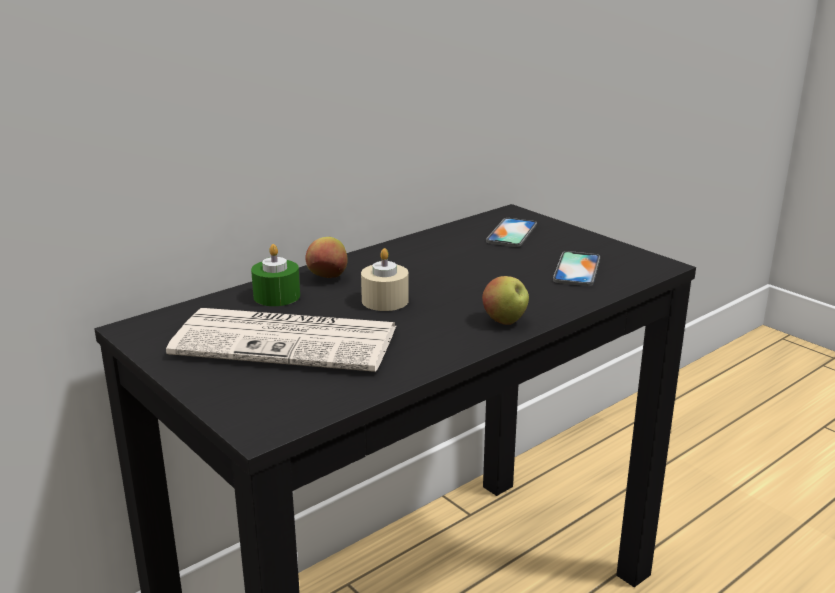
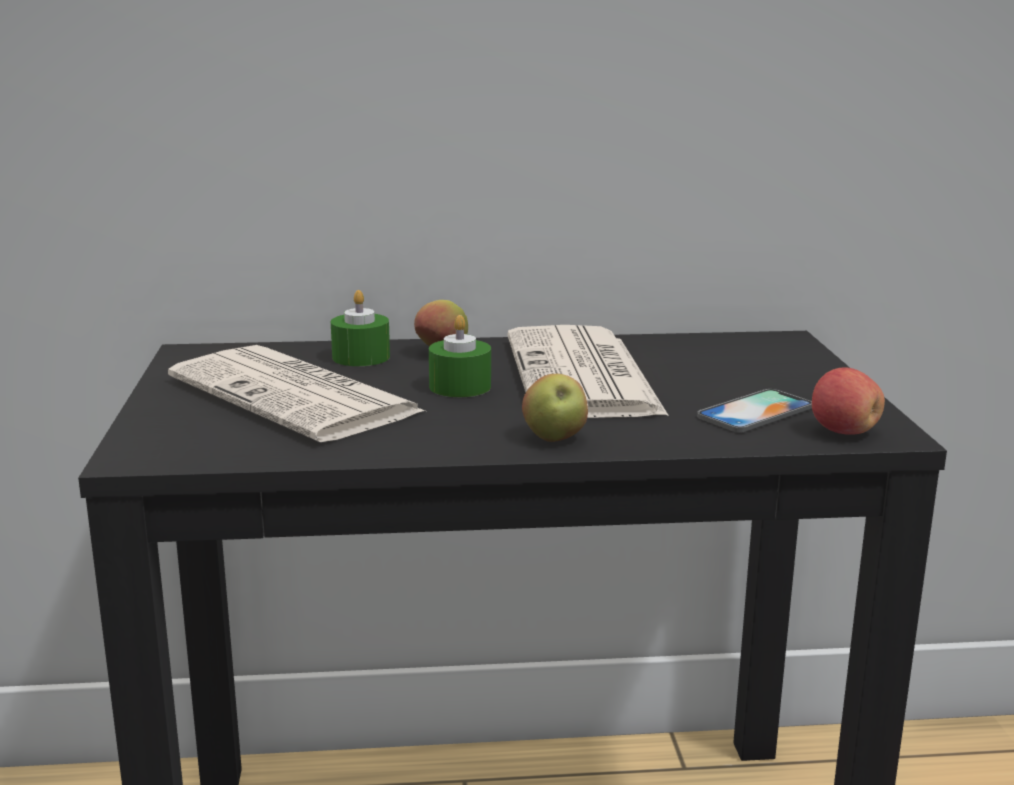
camera: 35 degrees right, 5 degrees down
beige candle [361,248,409,311] -> green candle [429,315,491,397]
phone [486,218,537,247] -> none
none -> newspaper [507,325,669,418]
none -> apple [812,367,885,435]

